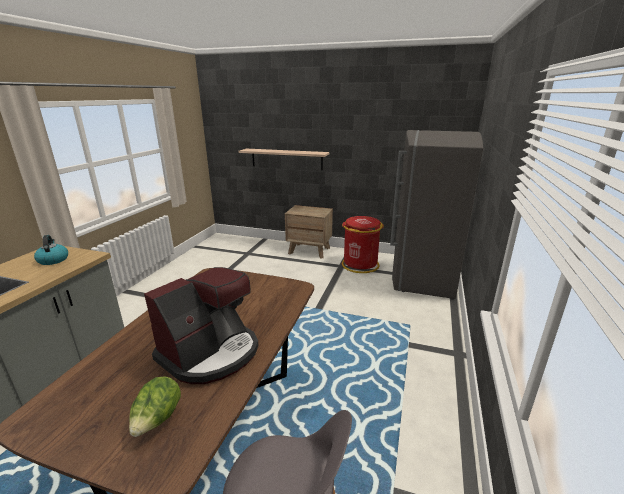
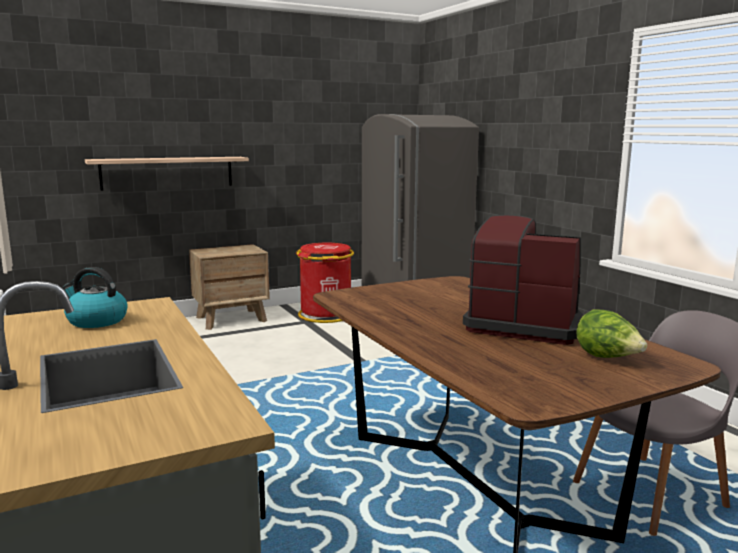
camera: 45 degrees left, 10 degrees down
coffee machine [144,267,259,384] -> coffee machine turned 60 degrees counterclockwise [463,215,583,345]

